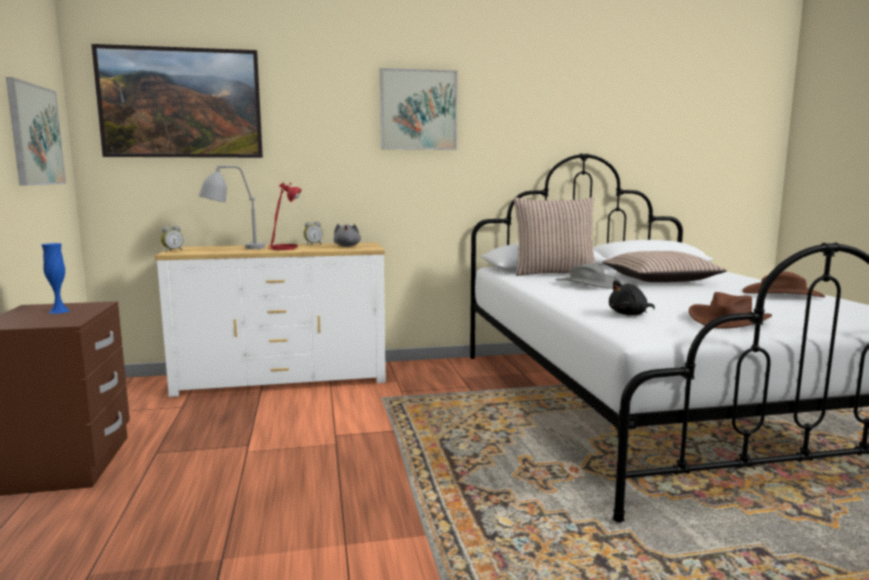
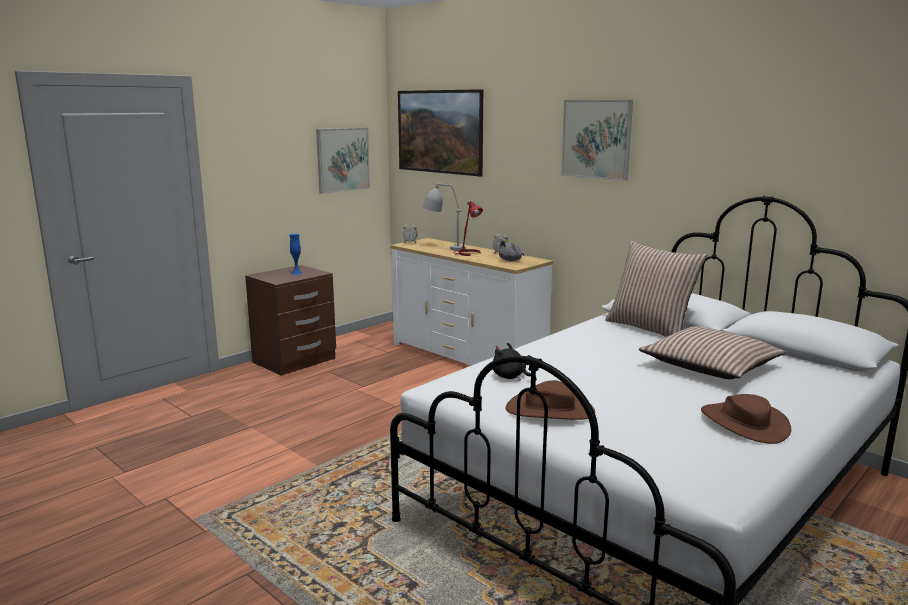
camera: 55 degrees right, 5 degrees up
grey hat [556,263,620,289] -> none

